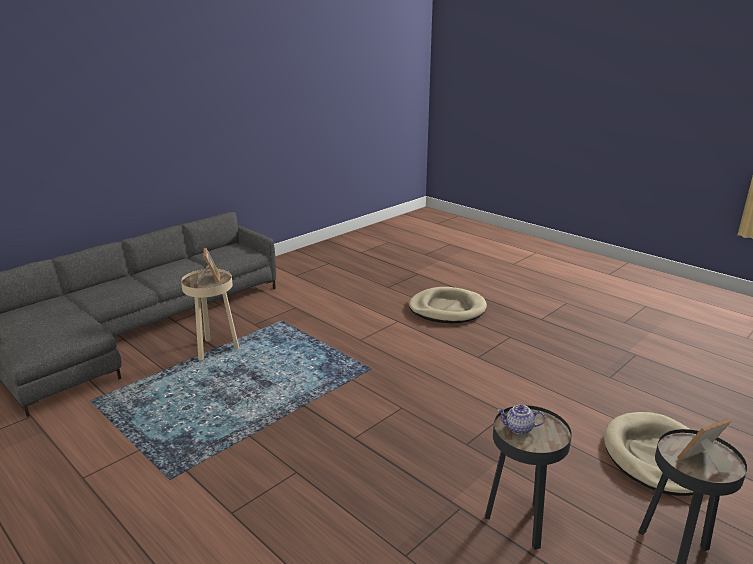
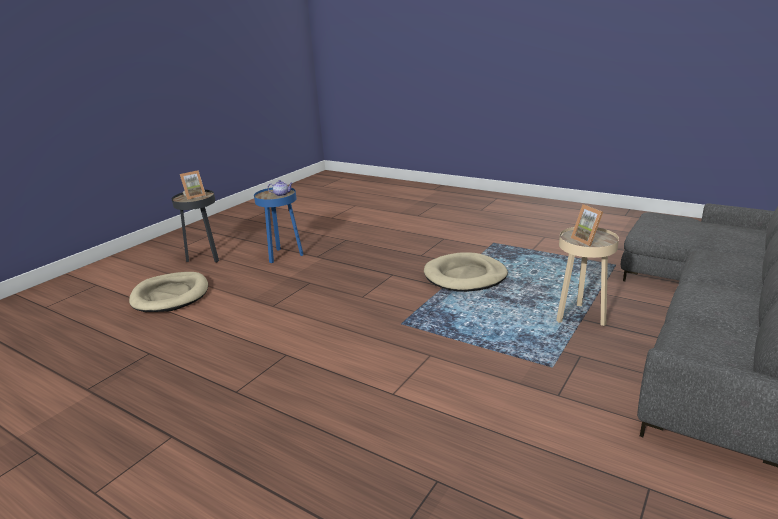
camera: 170 degrees right, 0 degrees up
beige dog bed [409,287,487,323] -> beige dog bed moved to [424,252,508,292]
black side table [485,405,572,550] -> blue side table [254,187,303,263]

